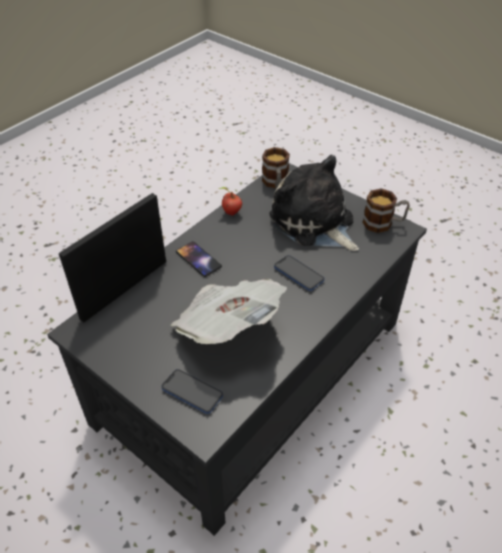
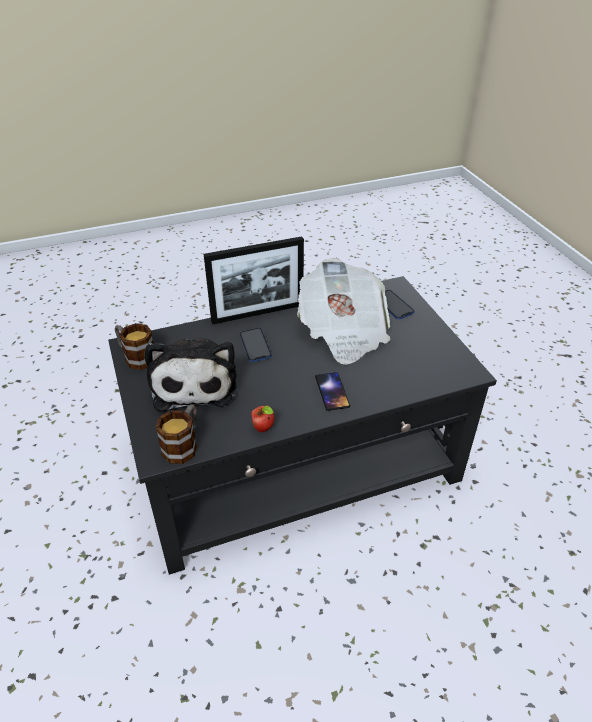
camera: 150 degrees left, 5 degrees down
picture frame [59,193,166,322] -> picture frame moved to [204,236,304,325]

